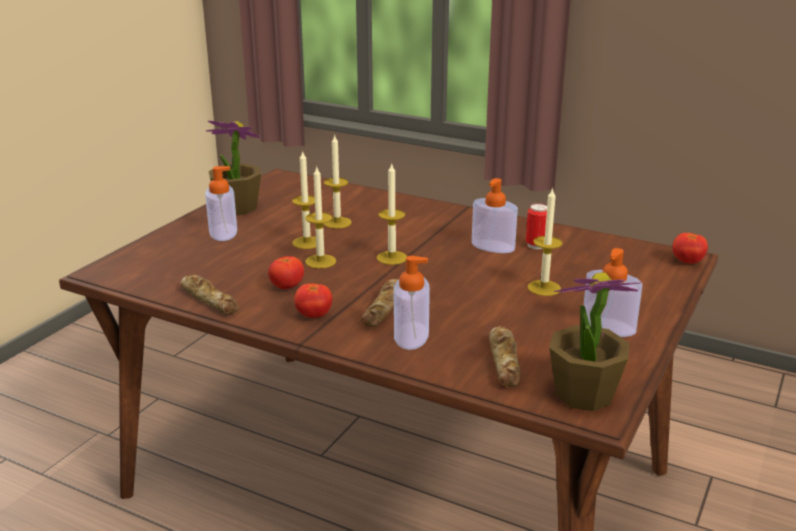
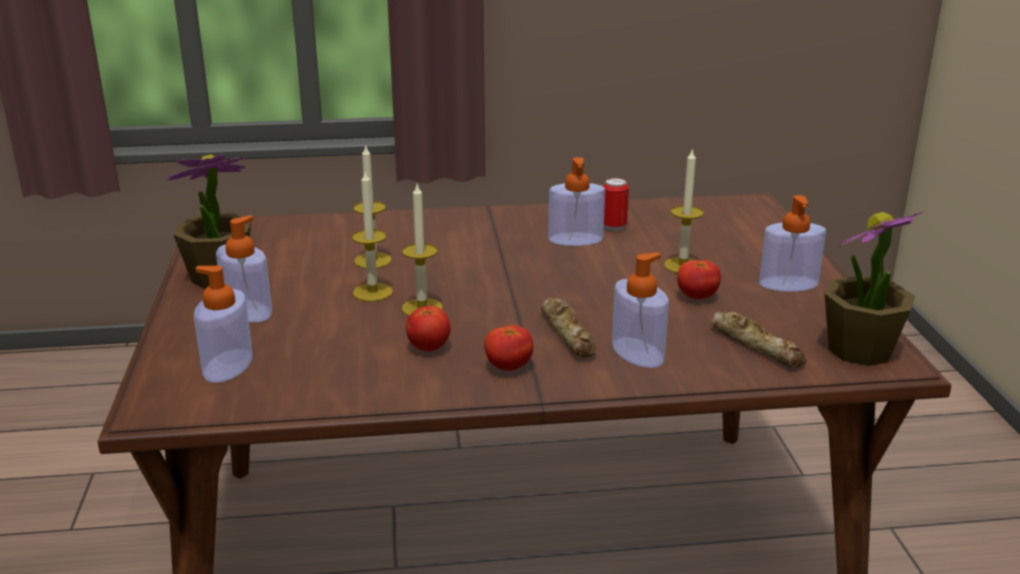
camera: 35 degrees left, 0 degrees up
bread [180,275,239,314] -> none
candle [377,164,407,265] -> none
tomato [672,233,708,264] -> tomato moved to [677,260,721,299]
none -> soap dispenser [194,266,253,383]

